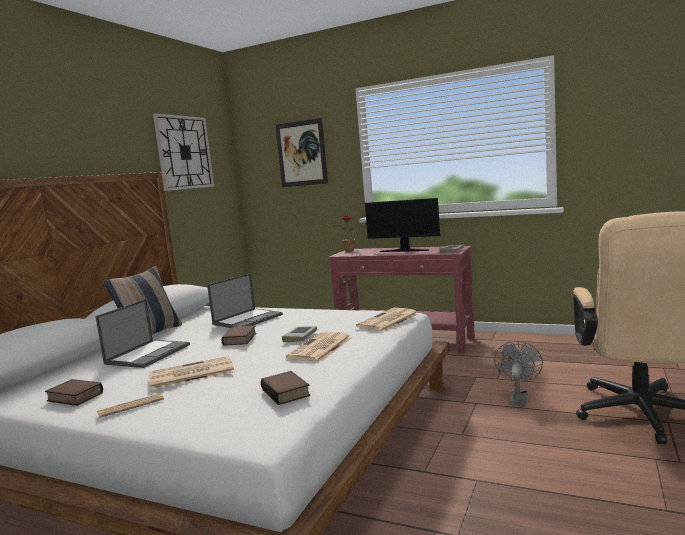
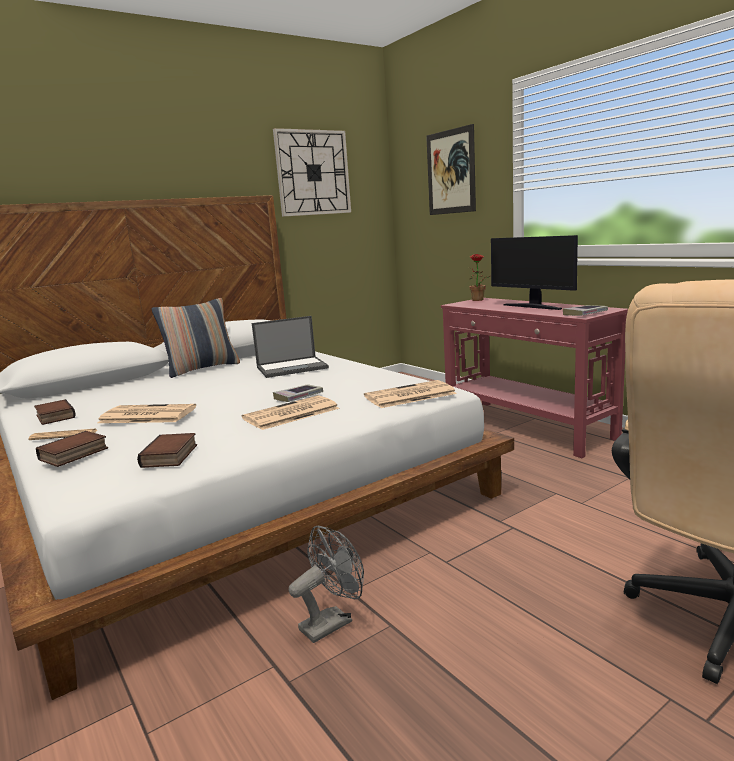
camera: 30 degrees right, 5 degrees up
laptop [95,299,190,368] -> none
book [221,325,256,346] -> book moved to [36,431,108,467]
grey fan [494,341,543,406] -> grey fan moved to [289,526,364,643]

